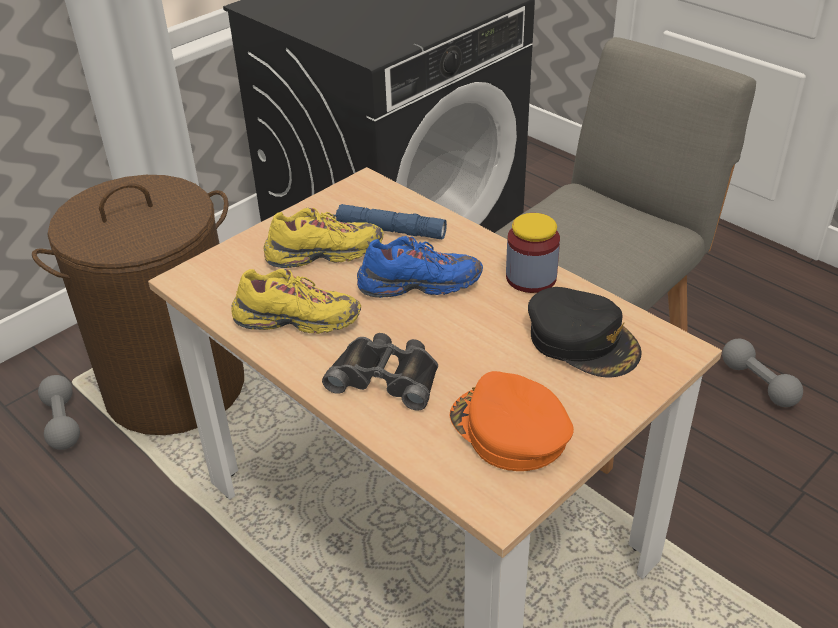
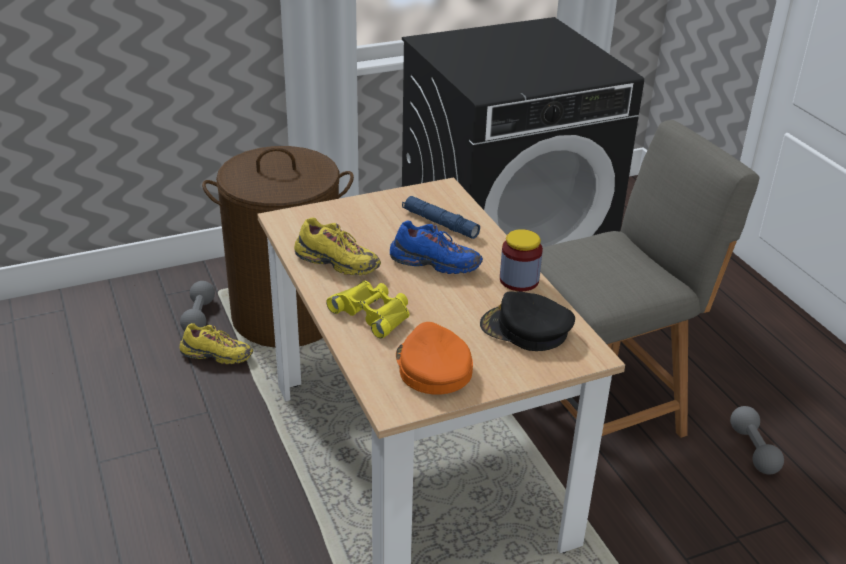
camera: 20 degrees right, 5 degrees down
yellow shoe [263,208,384,268] -> yellow shoe moved to [180,323,253,364]
black binoculars [322,333,438,411] -> yellow binoculars [326,281,410,339]
black cap [528,287,642,378] -> black cap turned 135 degrees clockwise [480,291,575,351]

